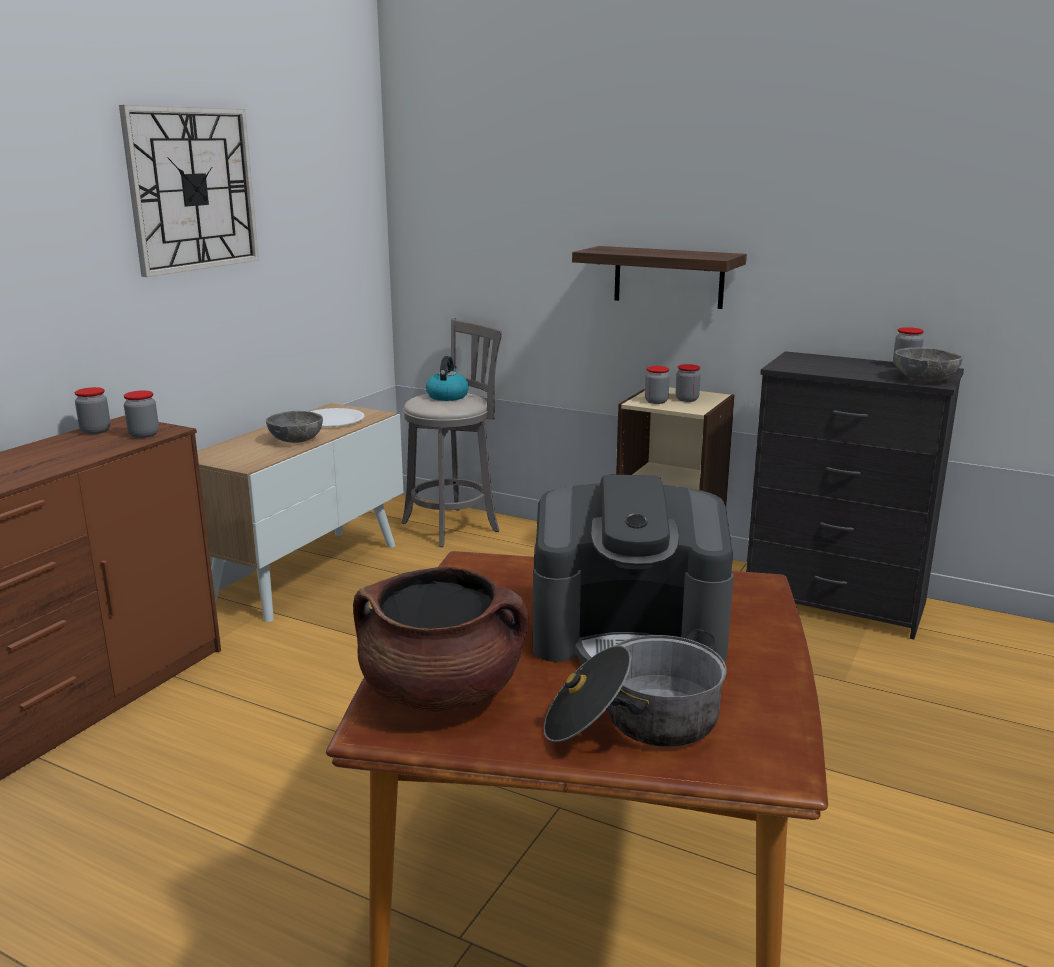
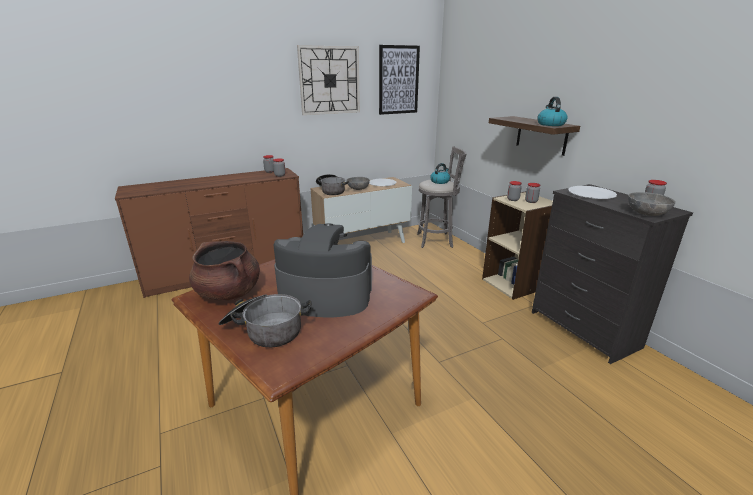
camera: 35 degrees right, 5 degrees up
coffee machine [533,474,734,664] -> coffee machine turned 150 degrees clockwise [274,223,372,317]
none -> cooking pot [316,174,349,195]
none -> picture [379,45,420,115]
none -> kettle [537,97,567,126]
none -> white plate [568,186,617,199]

